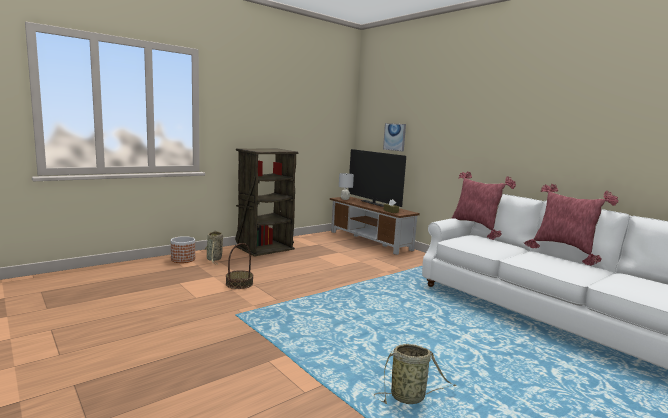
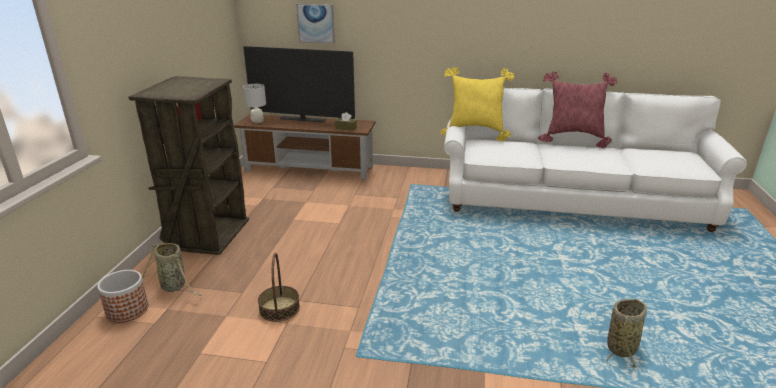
camera: 40 degrees left, 15 degrees up
red pillow [451,171,516,240] -> yellow pillow [440,67,515,142]

